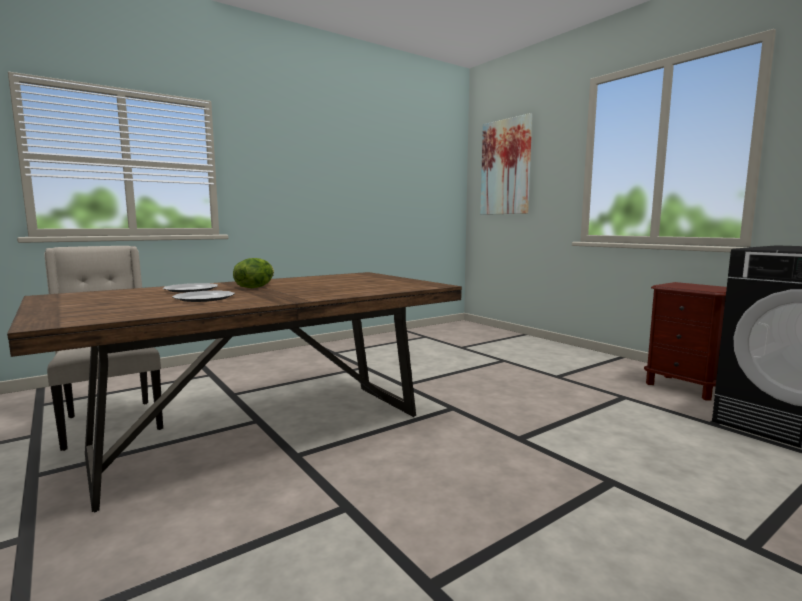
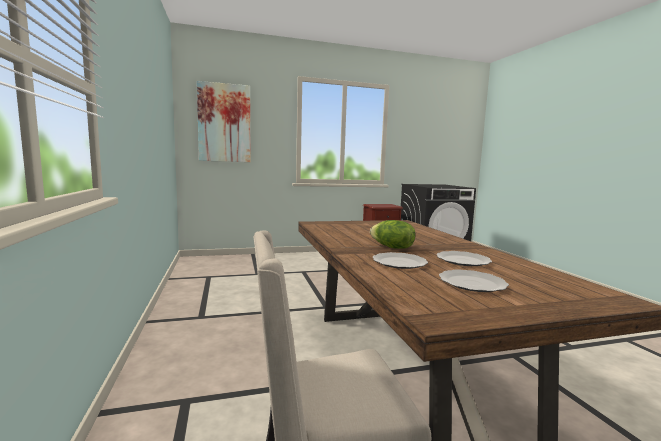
camera: 70 degrees left, 0 degrees up
none -> plate [439,270,509,292]

